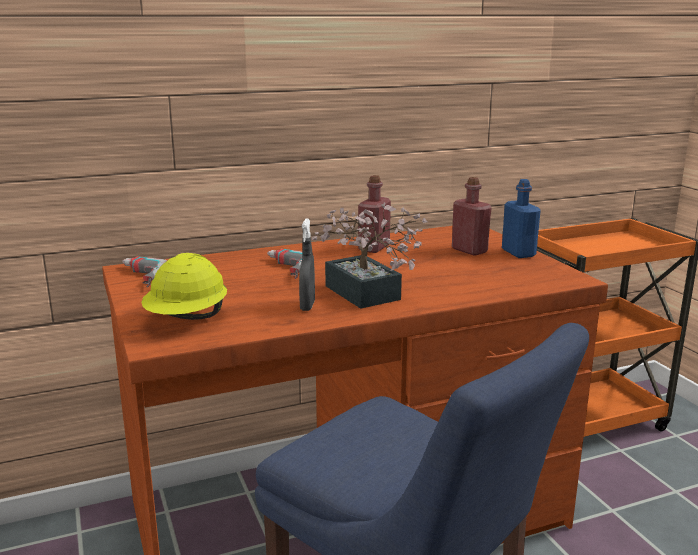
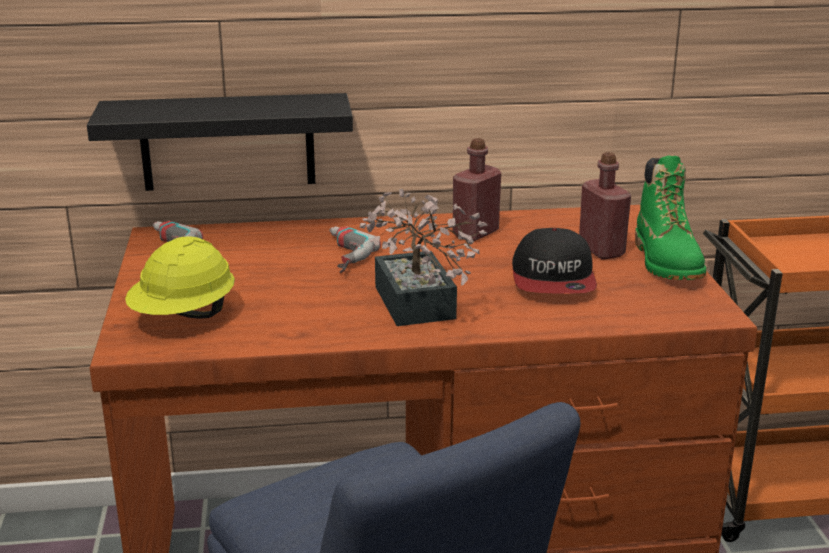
camera: 15 degrees right, 5 degrees up
grey spray bottle [299,219,315,311] -> none
blue bottle [502,179,541,258] -> green boot [635,155,706,280]
none -> black shelf [87,93,353,191]
none -> cap [512,228,597,294]

